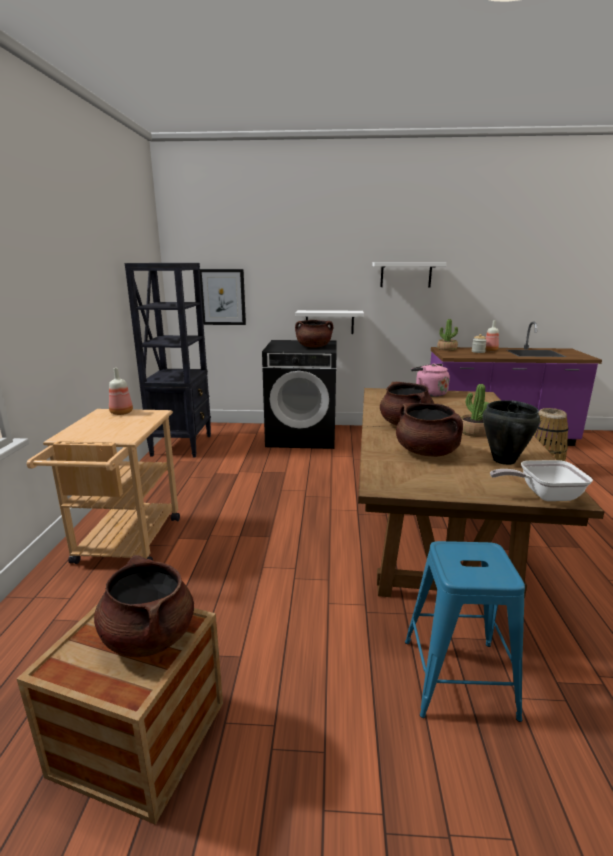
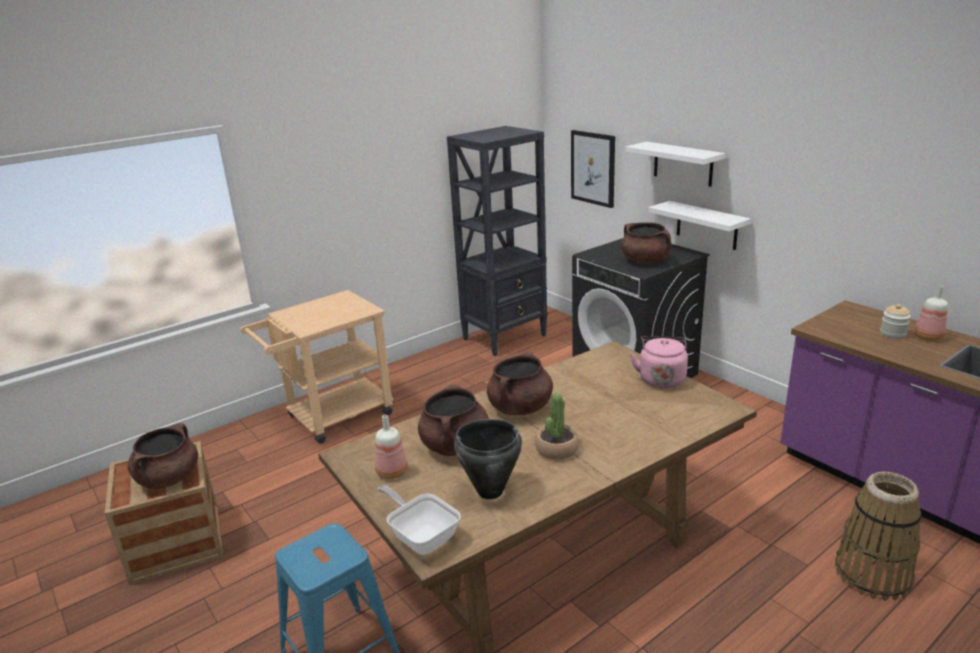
camera: 50 degrees right, 5 degrees up
bottle [109,368,133,415] -> bottle moved to [375,415,408,479]
white shelf [372,262,447,287] -> white shelf moved to [625,142,726,187]
potted plant [437,319,458,351] -> none

